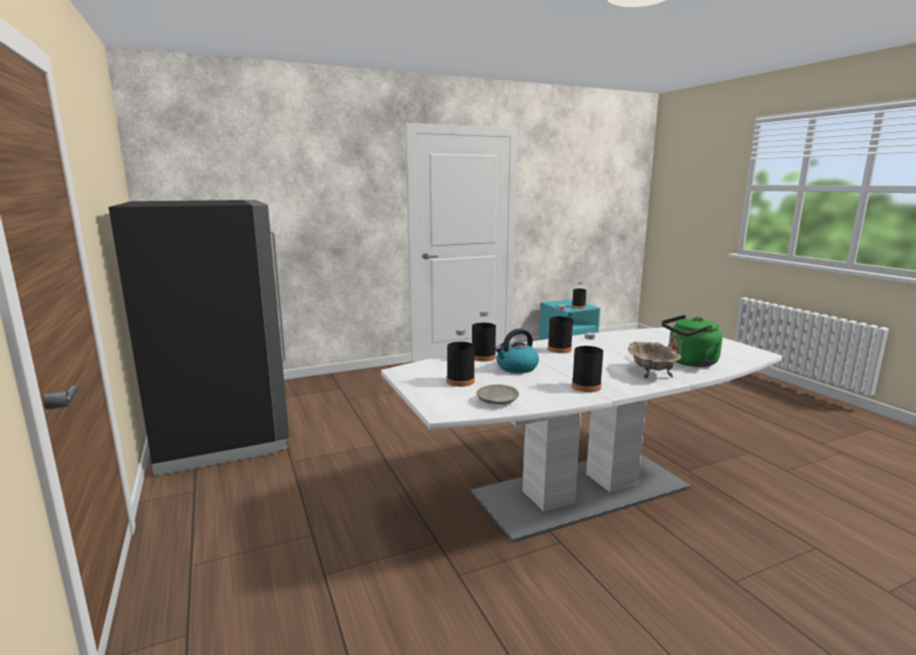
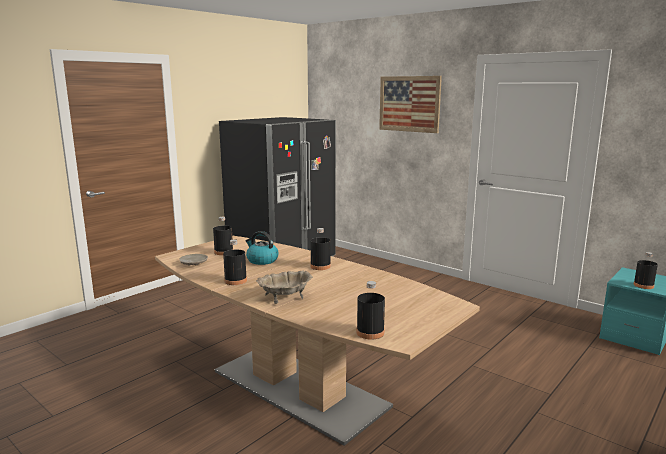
camera: 65 degrees right, 0 degrees up
white dining table [381,327,783,543] -> brown dining table [155,236,480,446]
black bottle [472,311,496,362] -> black bottle moved to [357,281,385,340]
green kettle [661,315,722,367] -> none
none -> picture [379,76,442,133]

